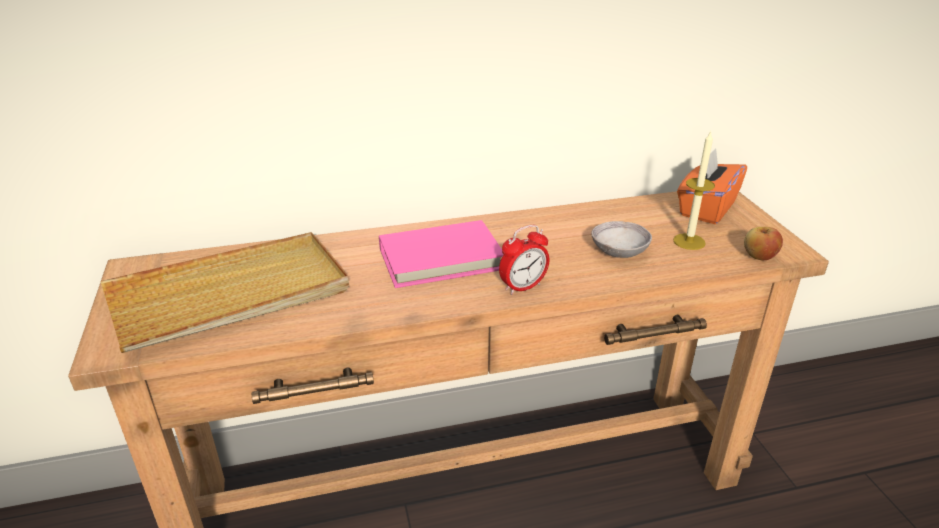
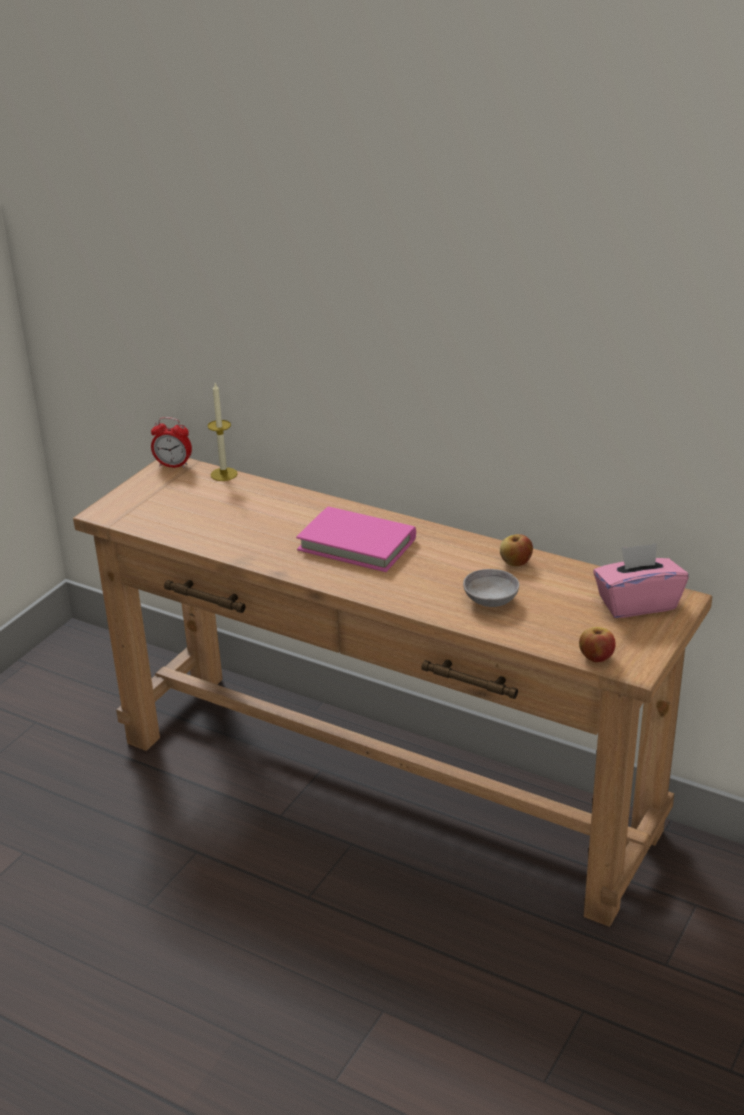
camera: 45 degrees right, 0 degrees up
beige tray [100,232,349,353] -> none
alarm clock [499,225,550,295] -> alarm clock moved to [151,417,192,469]
candle [673,130,715,250] -> candle moved to [208,383,238,481]
orange tissue box [677,148,747,224] -> pink tissue box [593,543,688,618]
none -> apple [500,534,533,566]

